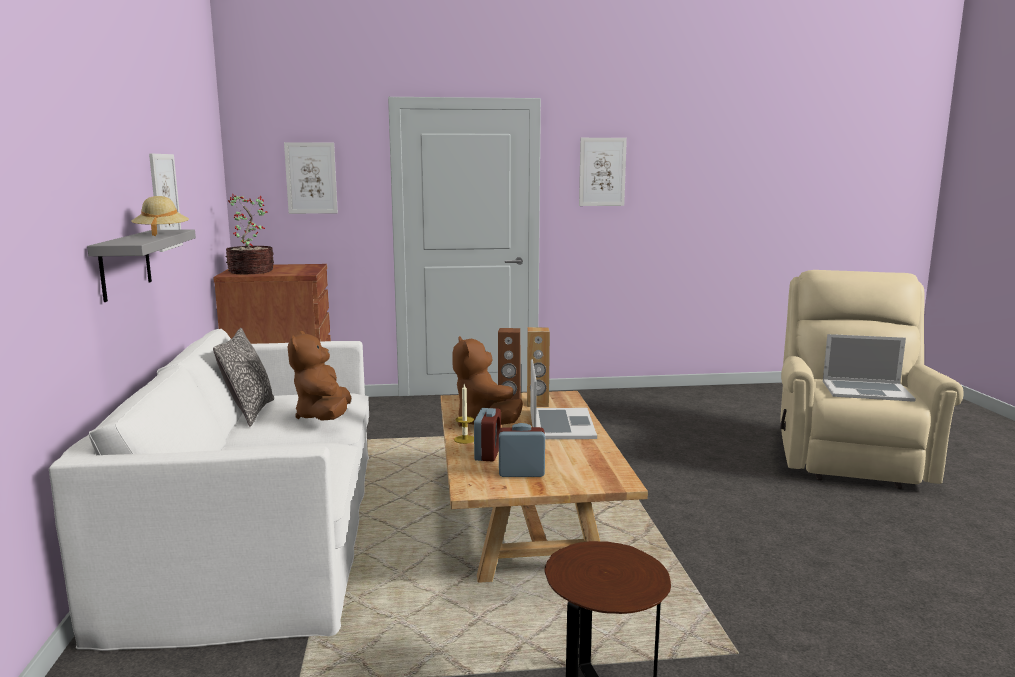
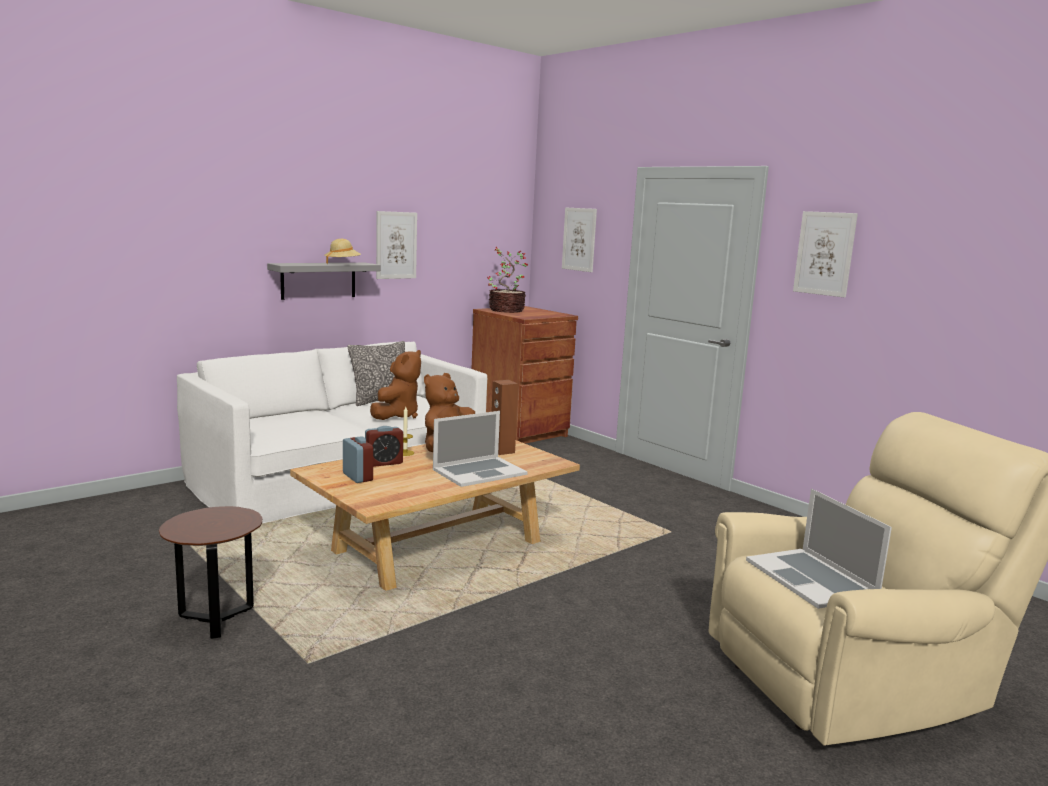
camera: 55 degrees right, 0 degrees up
brown plush toy [288,331,351,420] -> brown plush toy turned 150 degrees clockwise [370,350,421,420]
brown speaker [527,327,550,407] -> none

